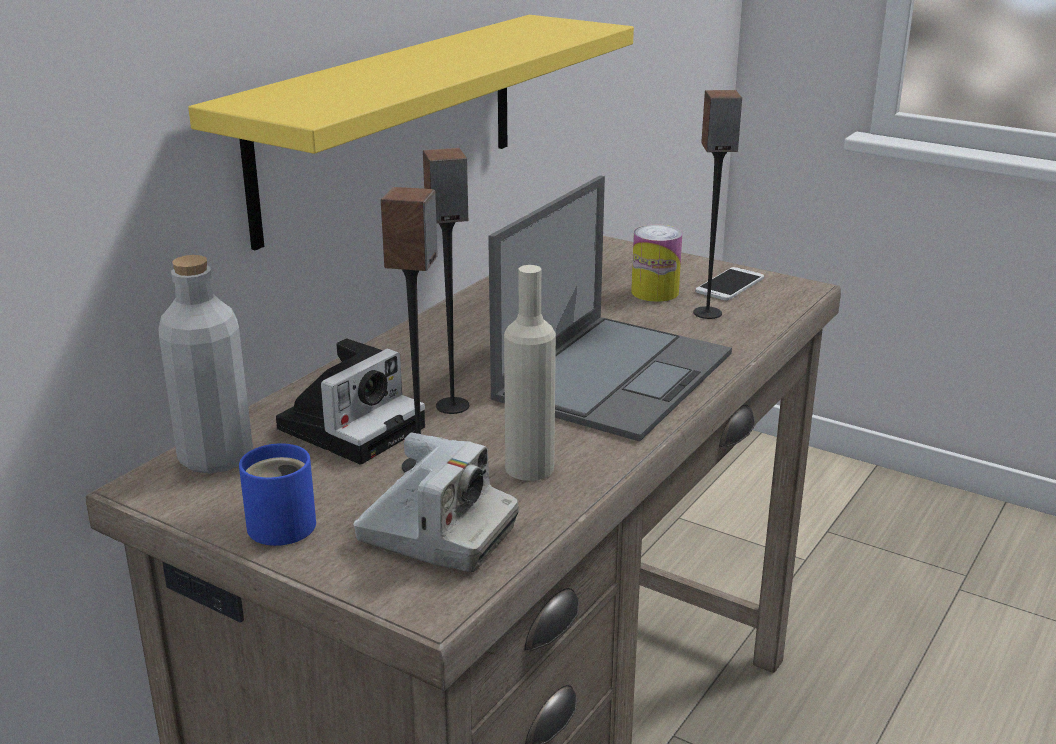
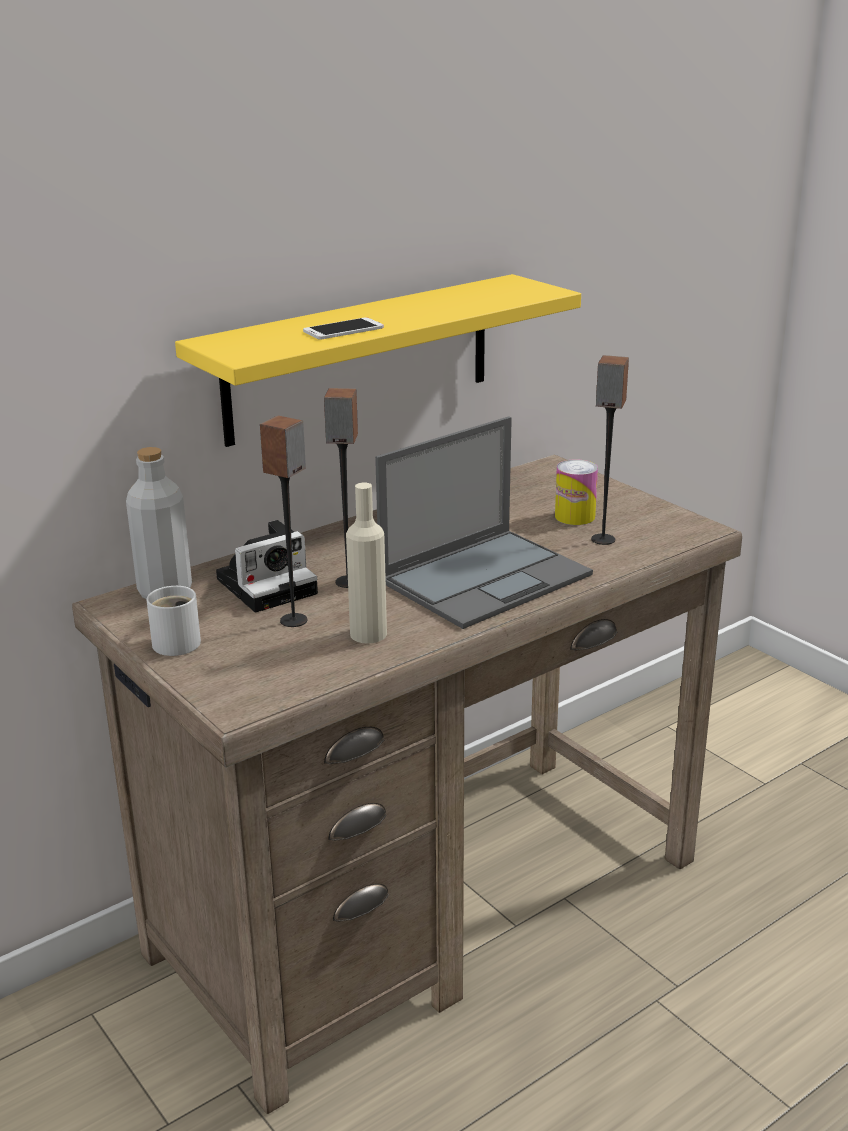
camera: 20 degrees right, 0 degrees up
blue mug [239,443,316,546] -> white mug [147,586,201,656]
camera [353,432,519,572] -> none
phone [695,267,764,301] -> phone moved to [303,317,384,339]

